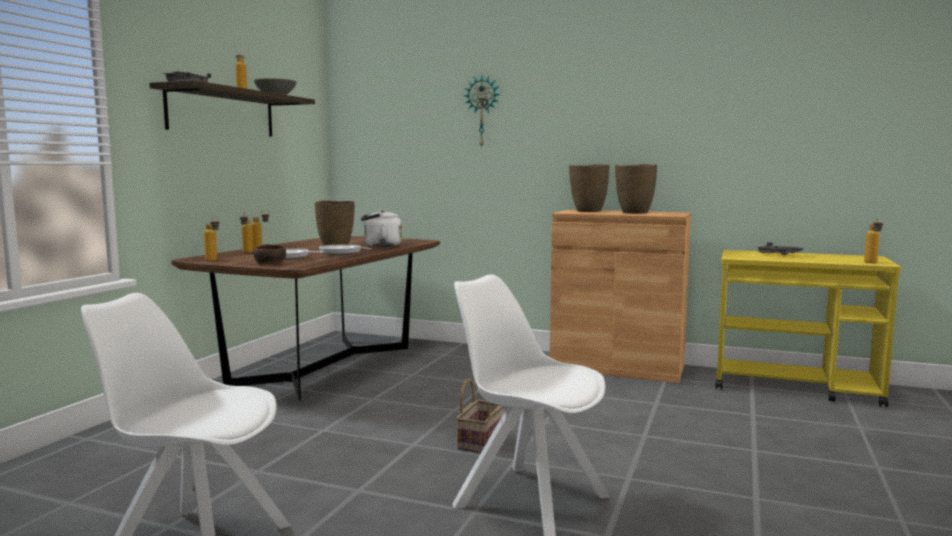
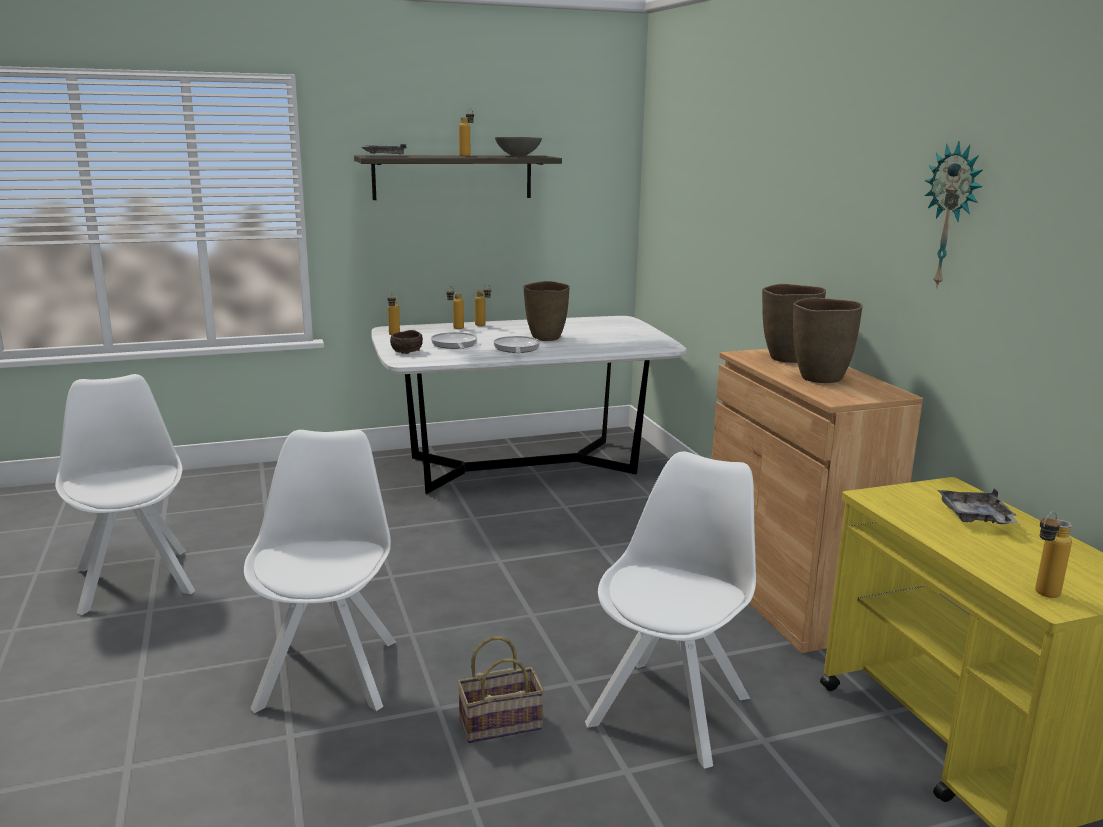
camera: 50 degrees right, 10 degrees up
brown dining table [171,236,440,401] -> white dining table [371,316,687,494]
white kettle [361,209,402,247] -> none
basket [456,378,504,453] -> basket moved to [457,636,544,743]
wall clock [464,75,500,148] -> wall clock moved to [925,142,983,287]
none -> white chair [585,451,756,769]

